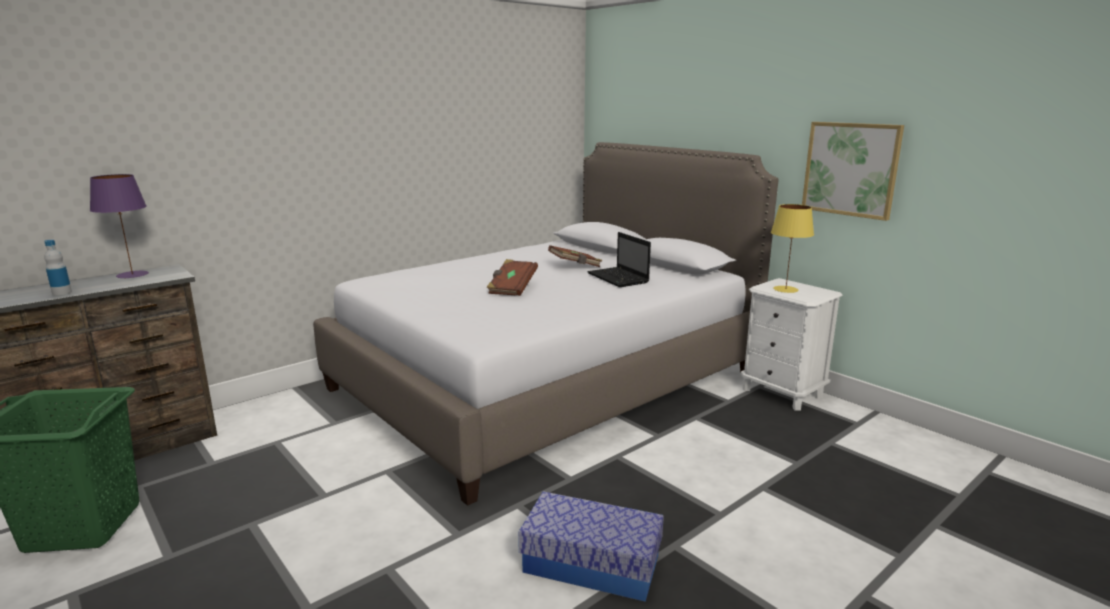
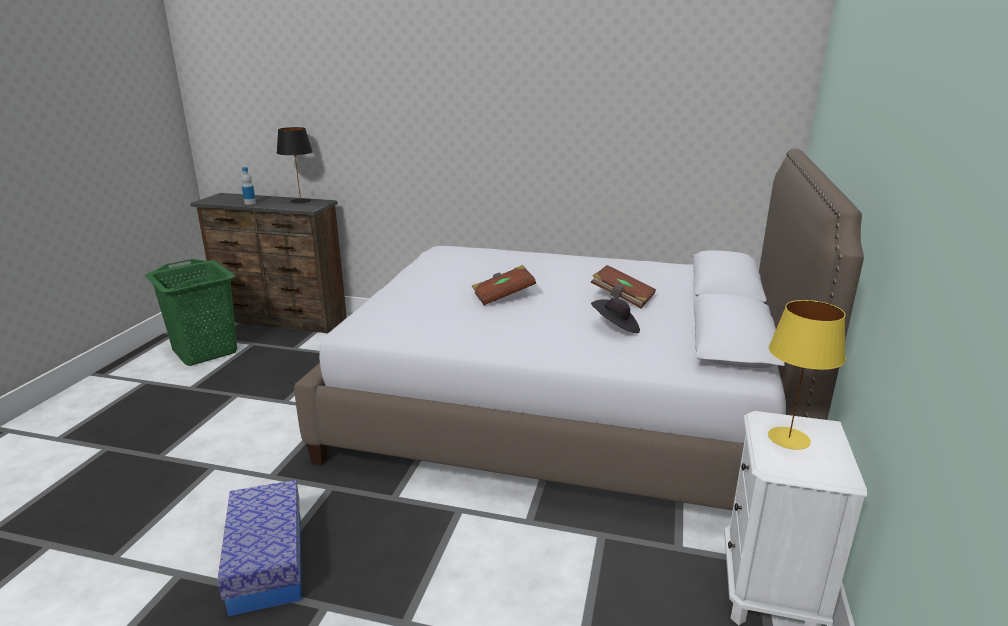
camera: 55 degrees right, 5 degrees up
purple table lamp [90,174,149,279] -> black table lamp [277,127,313,203]
laptop [587,232,651,287] -> black hat [591,297,640,333]
picture [802,122,904,221] -> none

